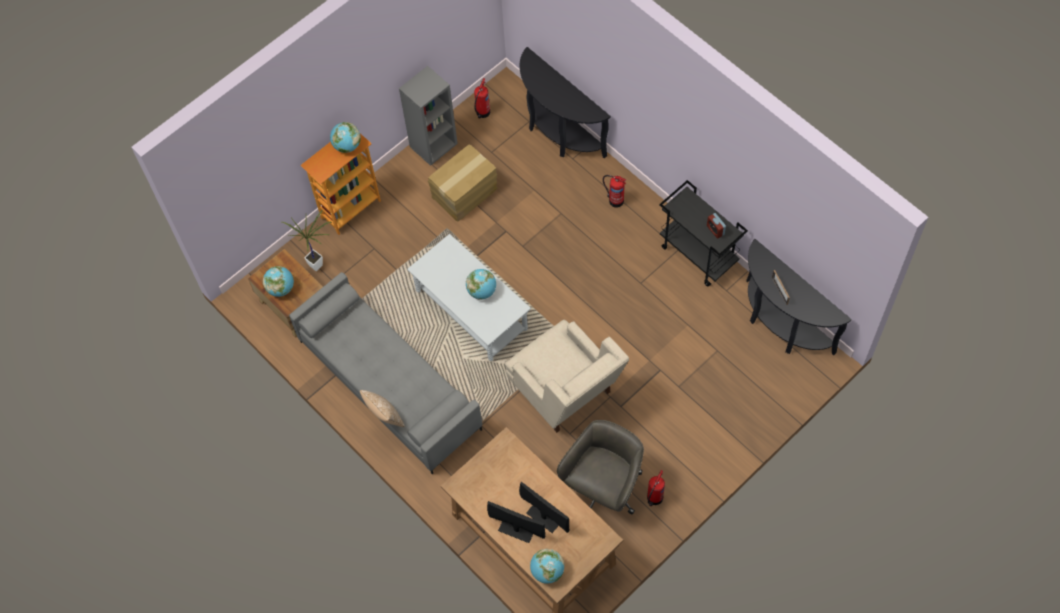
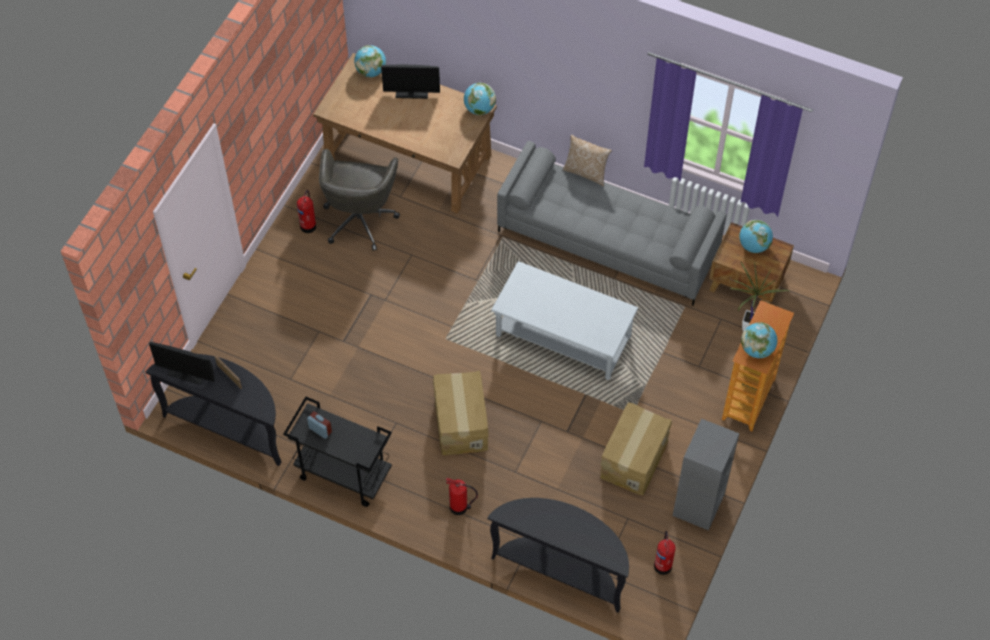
camera: 155 degrees right, 5 degrees down
globe [466,269,496,300] -> globe moved to [464,83,496,115]
beige armchair [505,320,629,433] -> none
monitor [519,482,569,533] -> monitor moved to [149,342,215,385]
none -> cardboard box [433,370,489,455]

